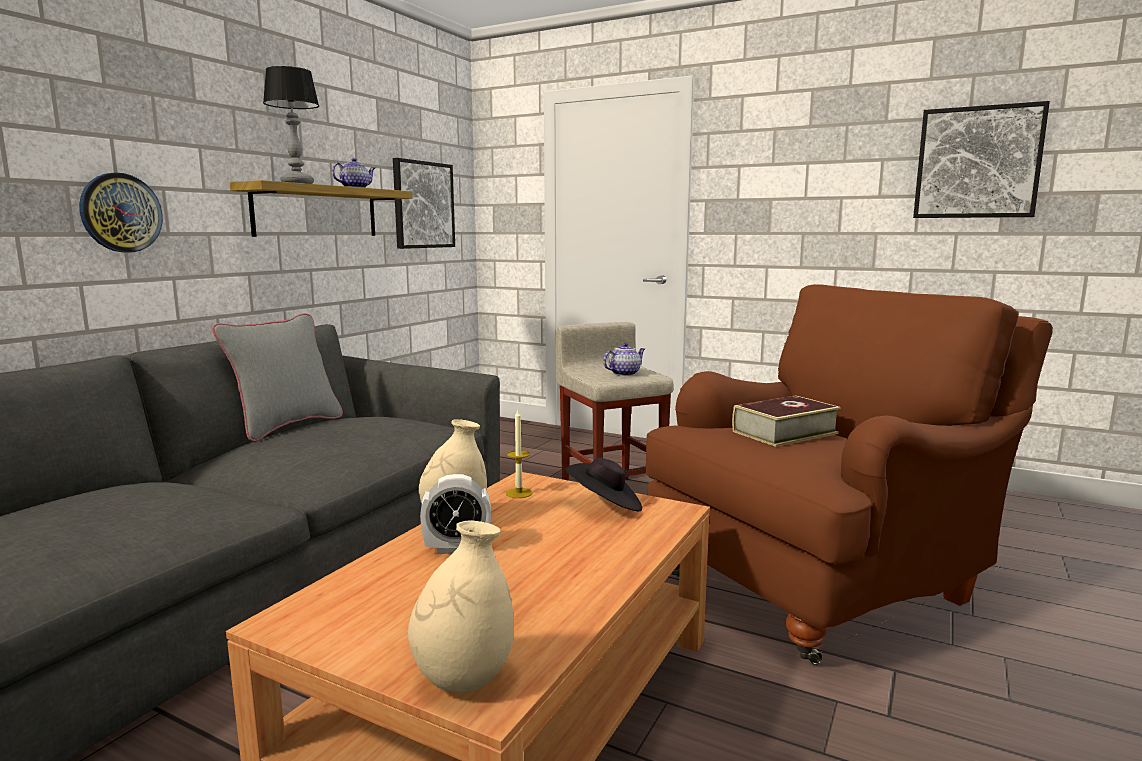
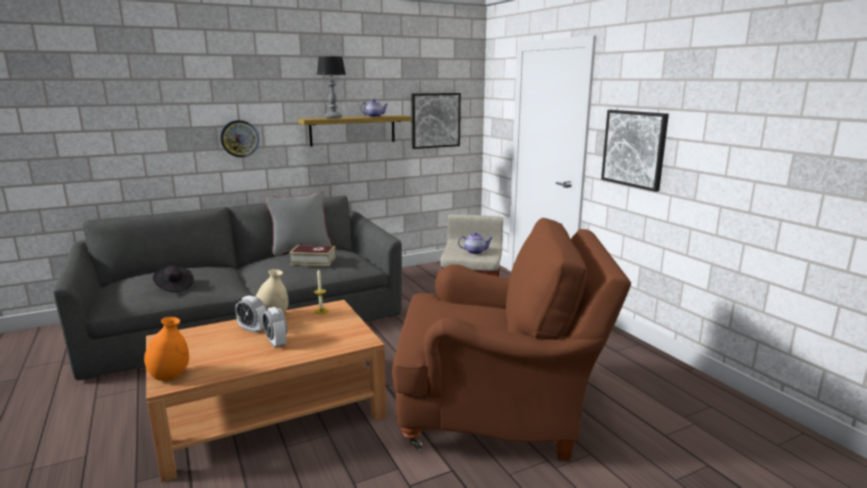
camera: 35 degrees right, 5 degrees up
beige vase [408,520,514,693] -> orange vase [144,317,189,381]
black hat [564,457,642,511] -> black hat moved to [153,266,194,293]
book [732,395,841,447] -> book moved to [289,245,336,266]
picture [913,101,1050,218] -> picture moved to [601,110,669,192]
none -> alarm clock [262,307,287,348]

